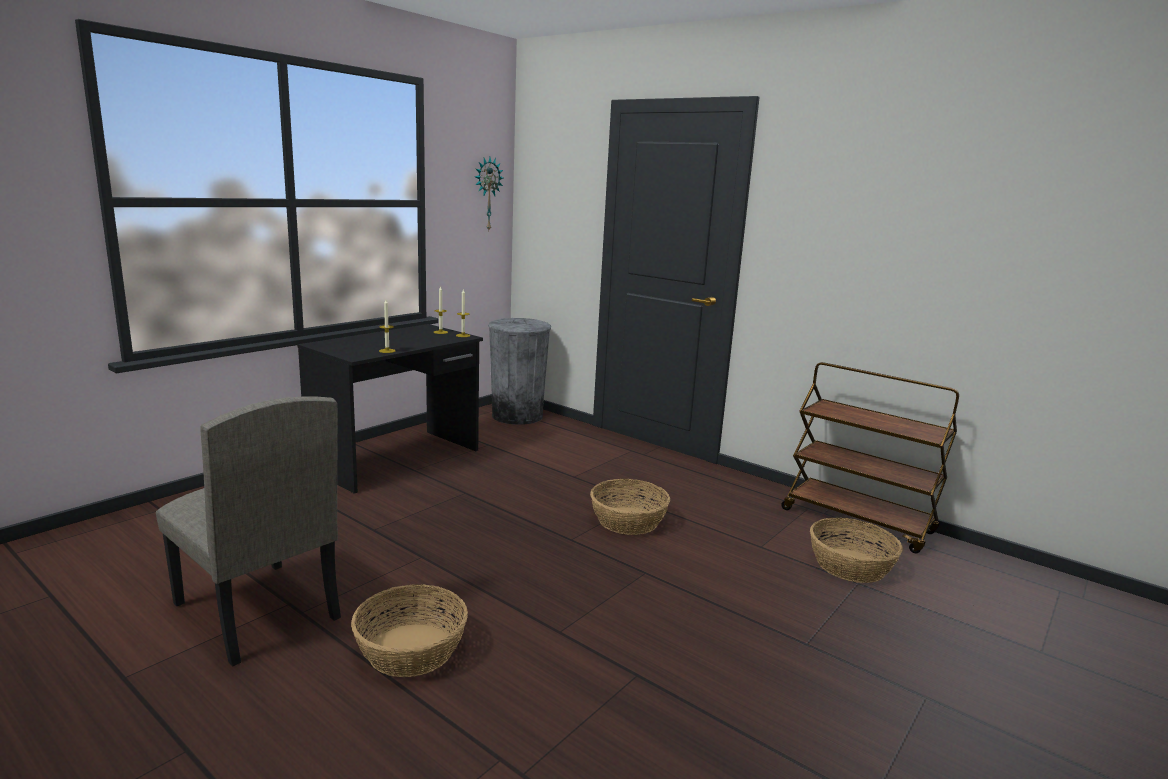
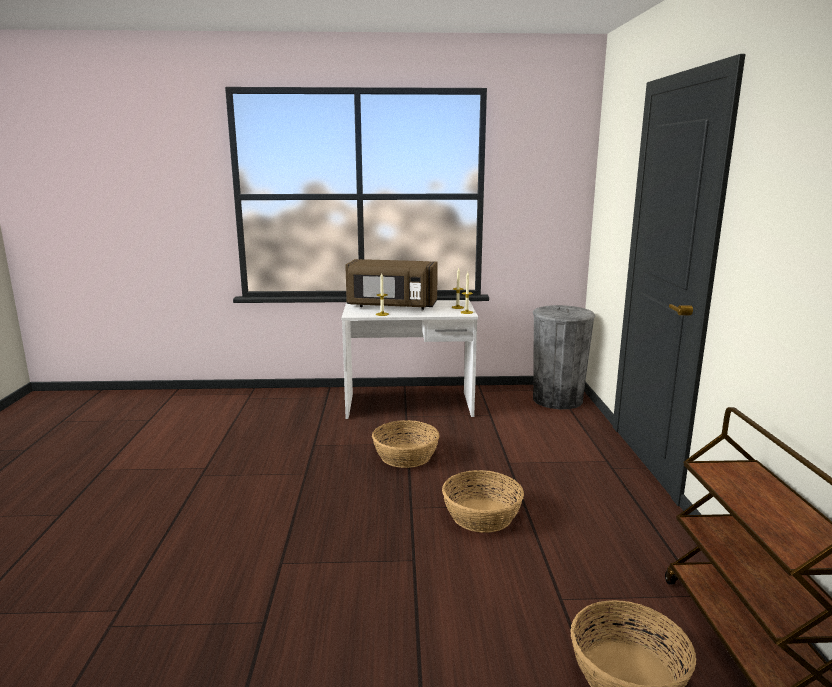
camera: 50 degrees right, 0 degrees up
beige chair [156,396,341,666] -> none
black desk [297,324,483,494] -> white desk [341,300,478,419]
basket [351,584,468,677] -> basket moved to [372,420,439,468]
wall clock [475,157,503,230] -> none
none -> brown microwave [345,259,438,310]

